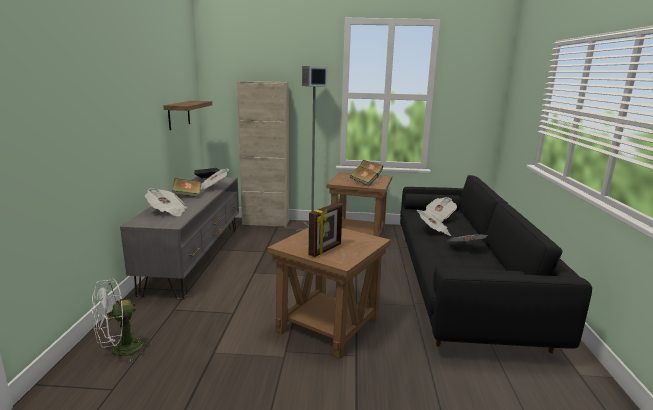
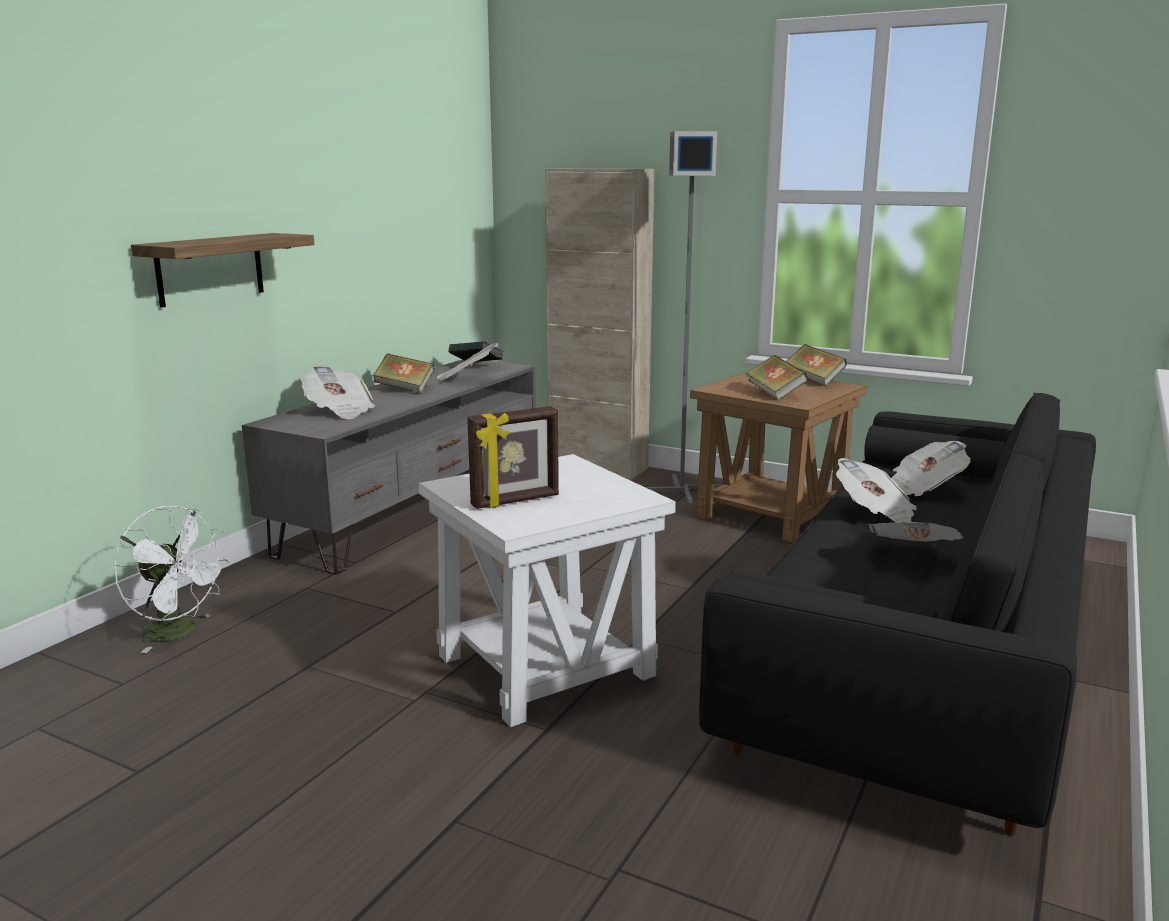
camera: 25 degrees right, 0 degrees up
white fan [92,279,154,361] -> white fan turned 135 degrees counterclockwise [114,506,230,653]
shelf [163,101,212,130] -> shelf moved to [131,233,314,308]
brown side table [267,227,391,359] -> white side table [418,454,676,727]

